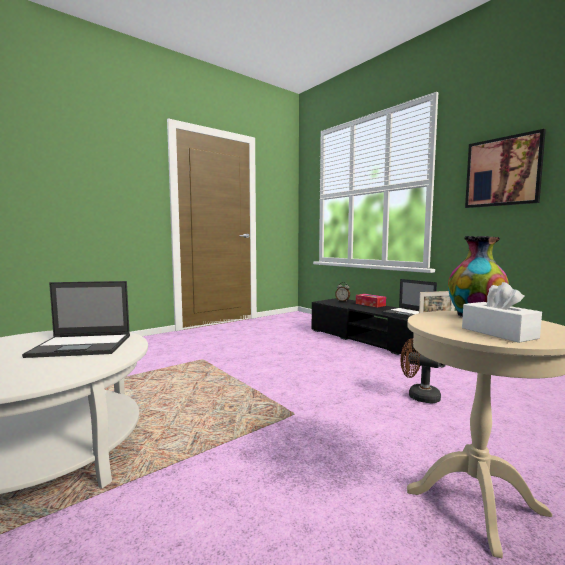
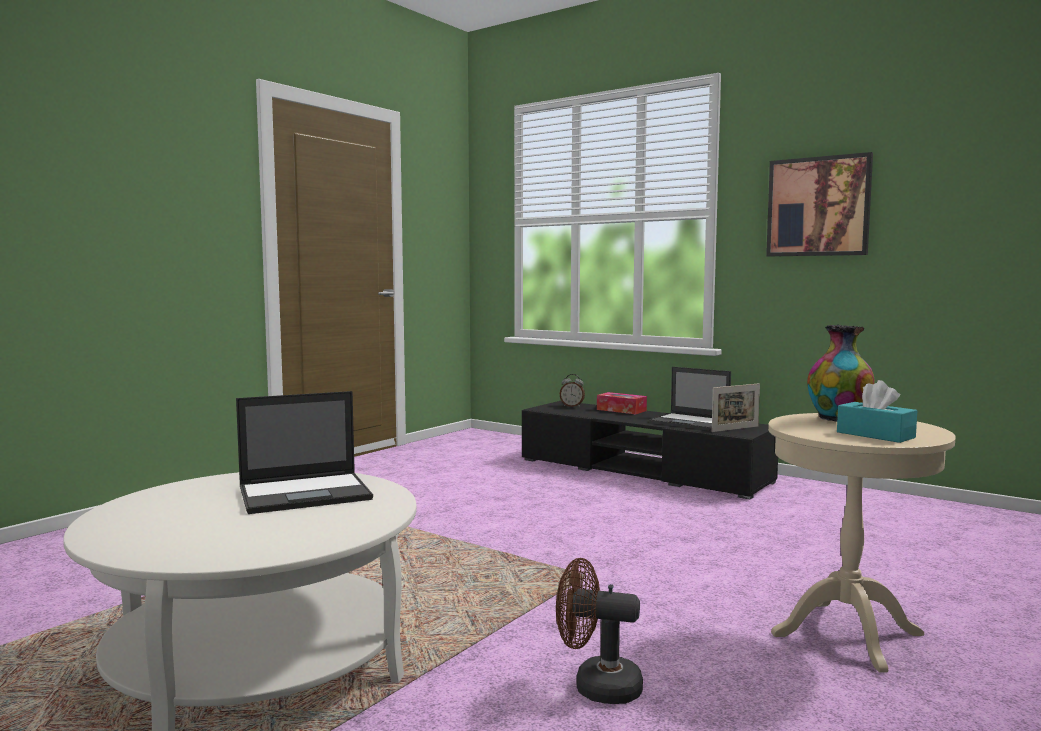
camera: 15 degrees left, 0 degrees up
brown fan [401,338,441,403] -> brown fan moved to [556,558,643,704]
white tissue box [462,282,542,343] -> turquoise tissue box [837,380,917,443]

